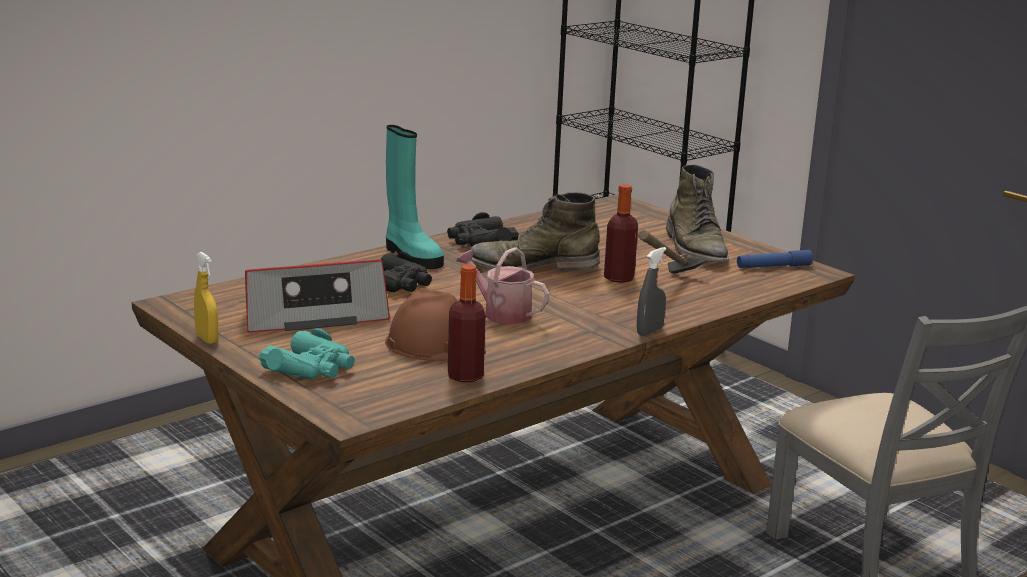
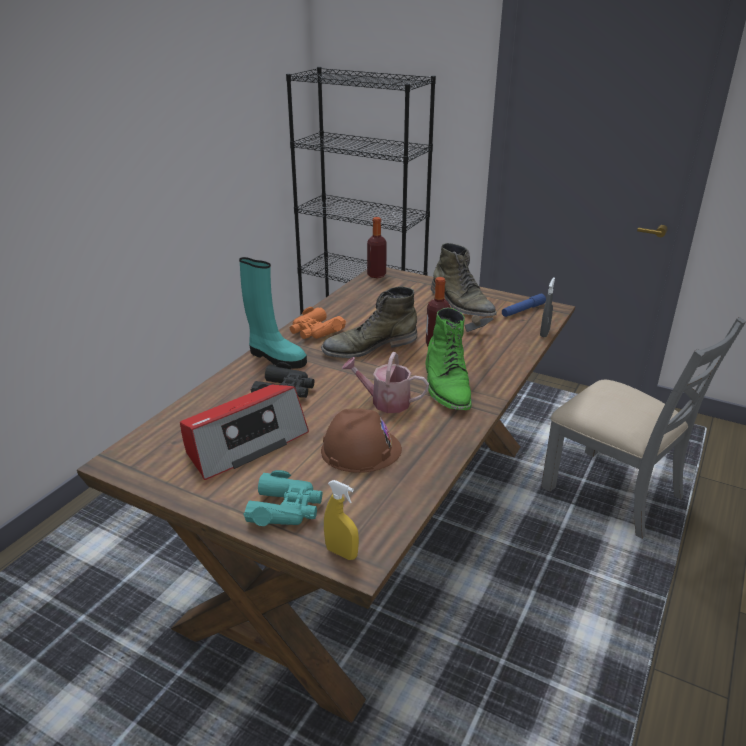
camera: 20 degrees left, 10 degrees up
yellow spray bottle [194,252,219,344] -> yellow spray bottle moved to [324,480,359,560]
black binoculars [447,212,519,246] -> orange binoculars [290,307,346,339]
bottle [448,264,486,382] -> bottle moved to [367,217,387,278]
grey spray bottle [637,247,666,336] -> grey spray bottle moved to [540,277,555,337]
none -> green boot [425,308,472,410]

